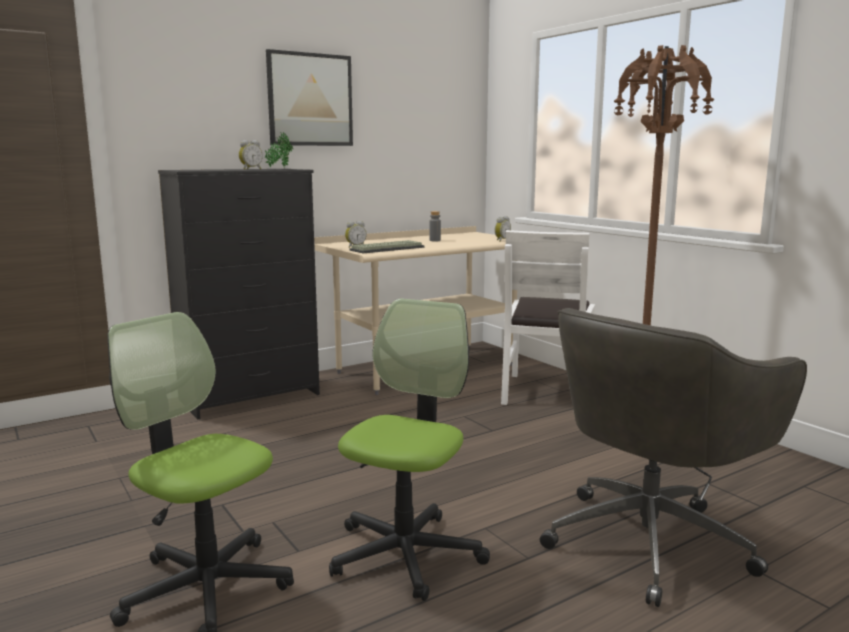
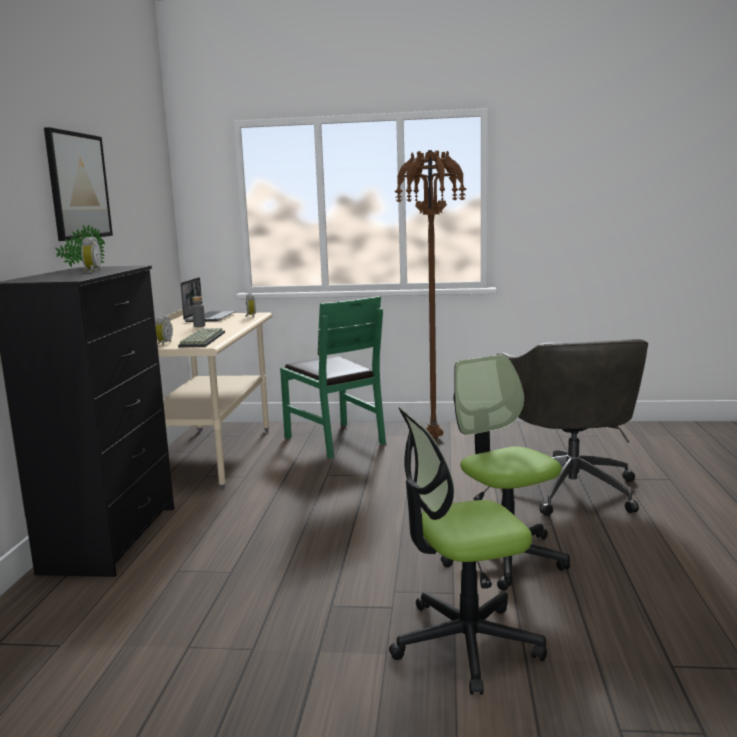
camera: 50 degrees left, 0 degrees up
white chair [501,230,595,405] -> green chair [280,296,386,458]
none -> laptop [180,277,236,322]

